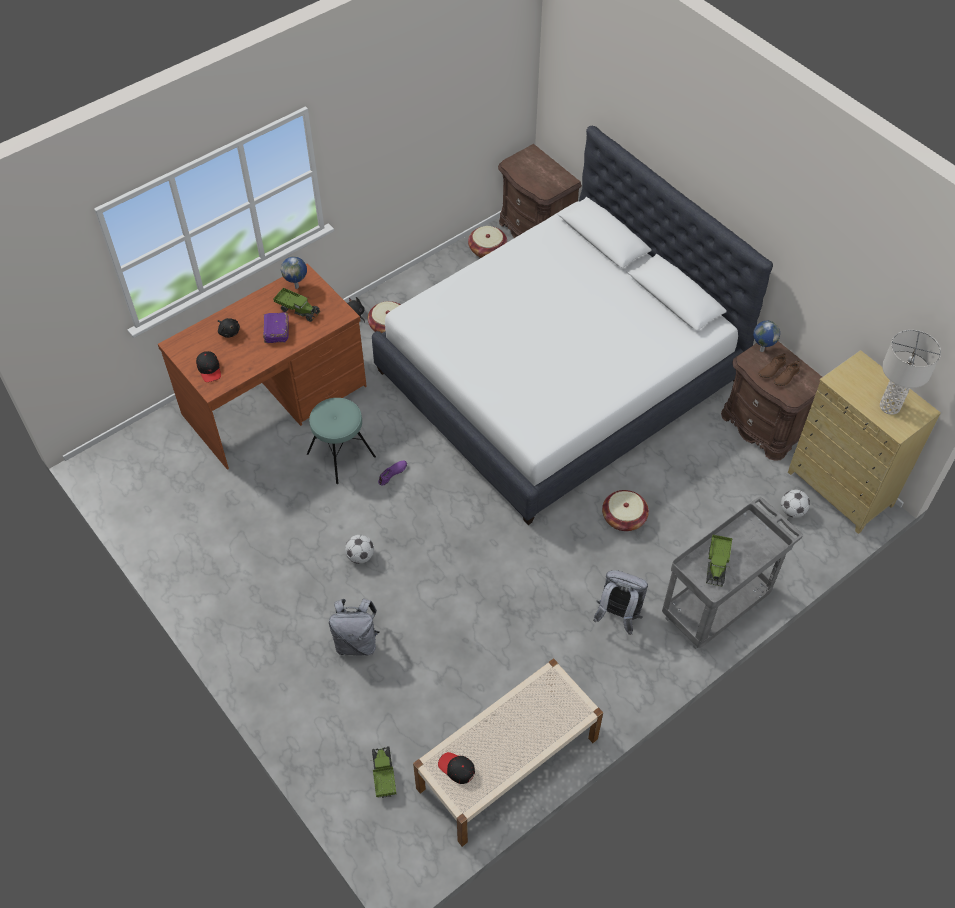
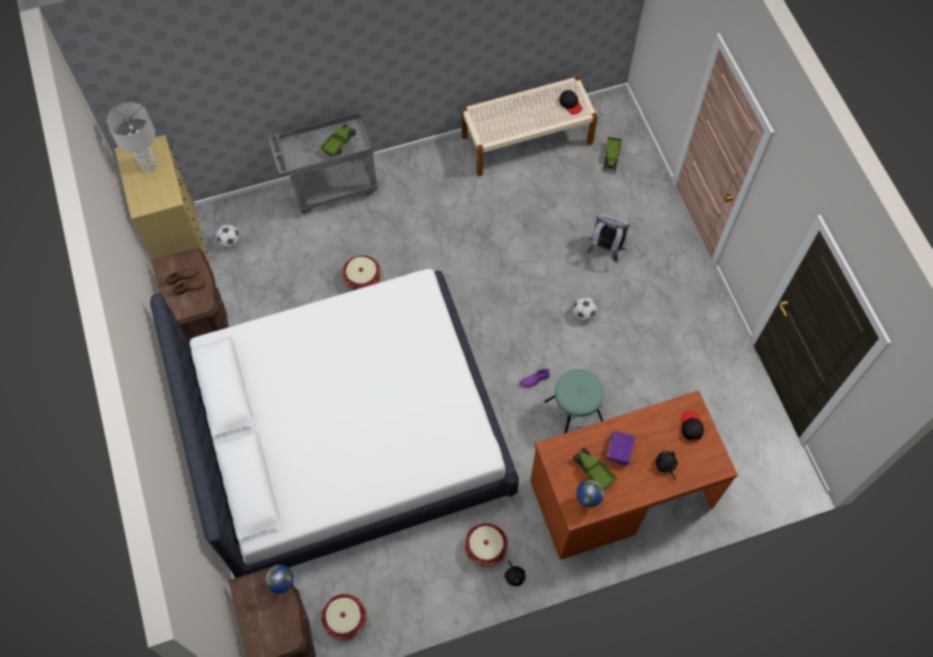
camera: 160 degrees left, 10 degrees up
grey backpack [593,570,648,635] -> none
globe [753,321,780,352] -> globe moved to [265,565,293,593]

